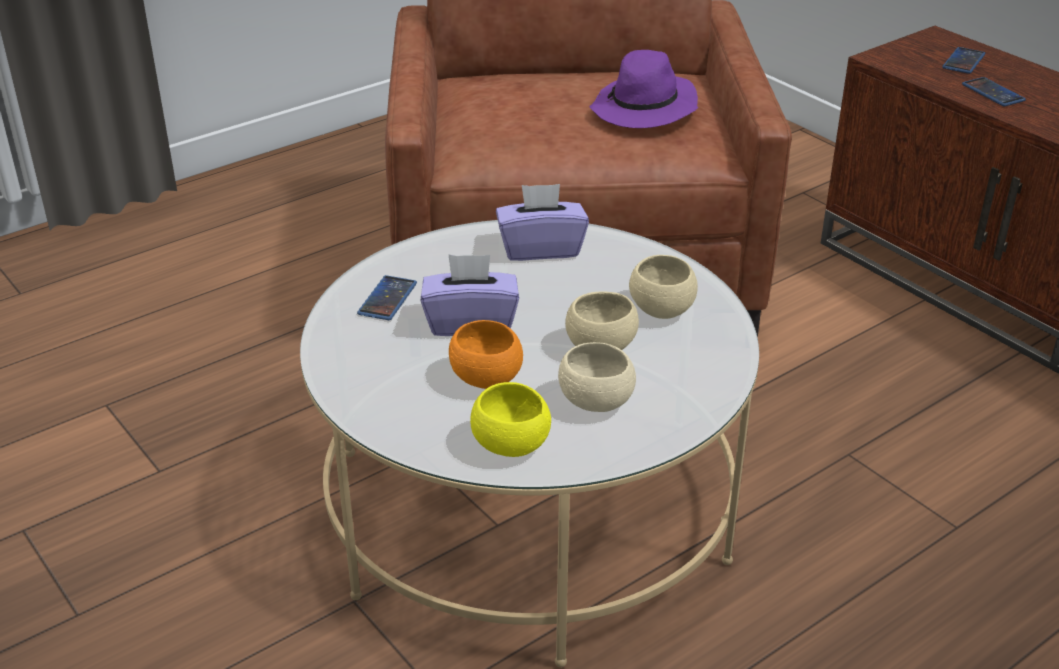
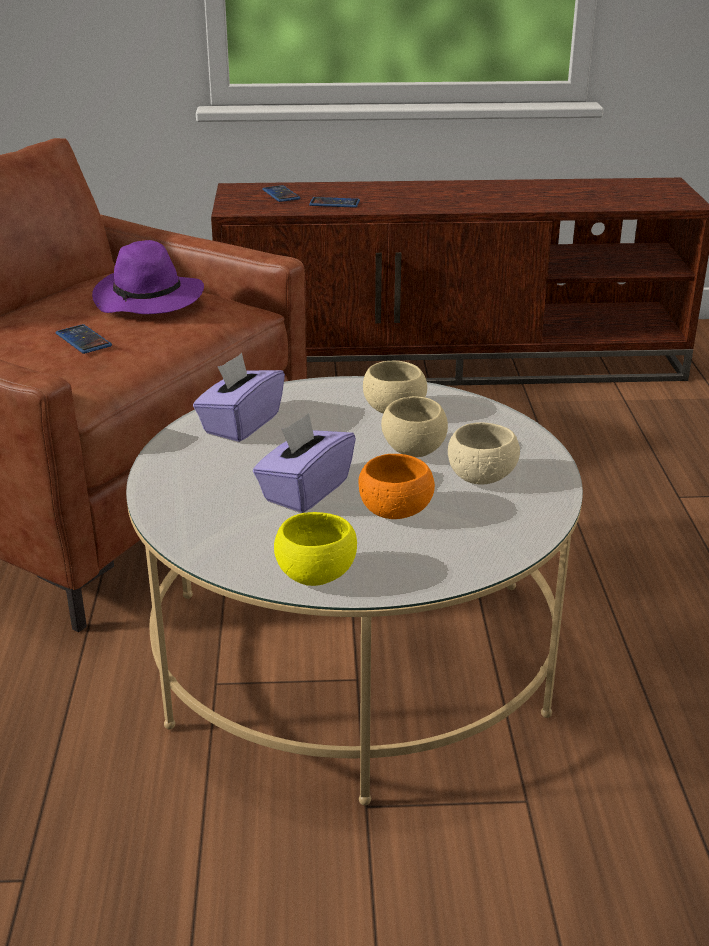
camera: 55 degrees left, 5 degrees down
phone [357,275,417,320] -> phone moved to [56,324,112,354]
yellow bowl [470,382,551,457] -> yellow bowl moved to [274,512,357,586]

